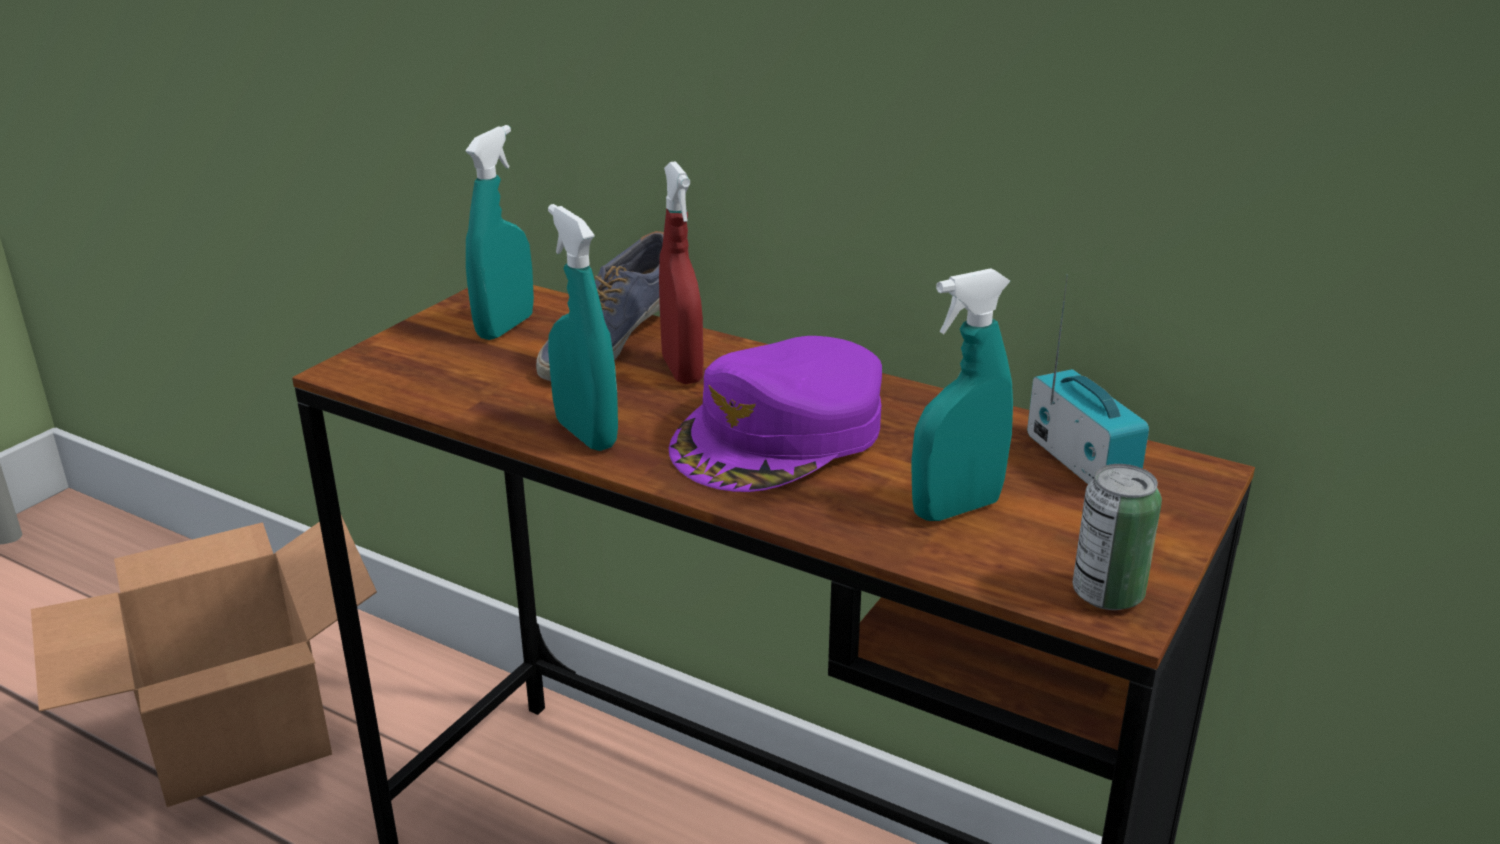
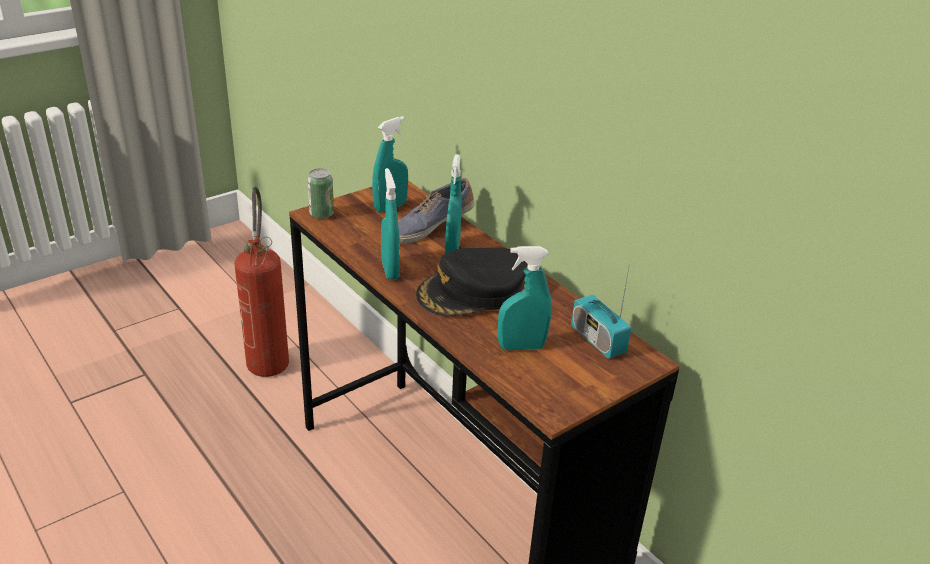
camera: 20 degrees right, 5 degrees up
cardboard box [31,515,377,807] -> fire extinguisher [235,187,289,377]
red spray bottle [659,161,704,384] -> turquoise spray bottle [445,154,462,253]
purple cap [669,336,882,492] -> black cap [416,247,528,316]
radio [1027,274,1149,484] -> radio turned 150 degrees clockwise [571,268,631,359]
can [1072,464,1162,610] -> can moved to [307,168,334,219]

